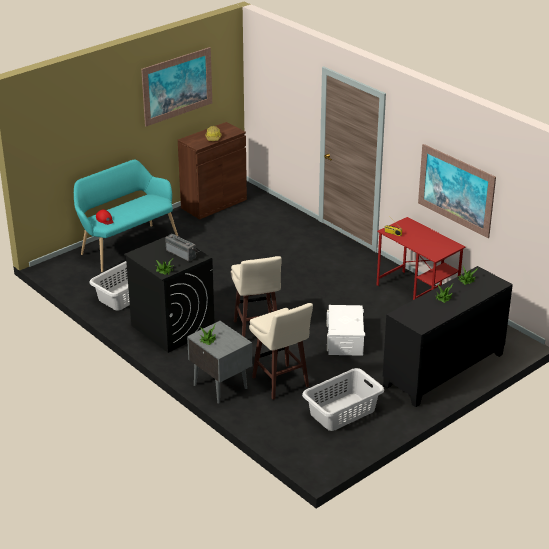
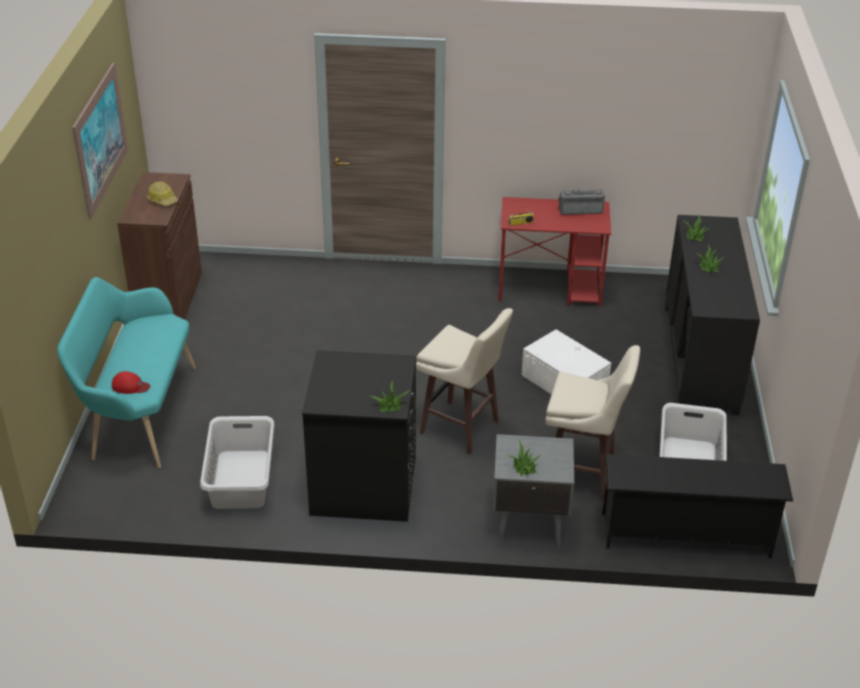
camera: 45 degrees left, 5 degrees up
radio [165,234,198,261] -> radio moved to [558,189,605,215]
picture [418,144,496,238] -> none
none -> black shoe rack [602,454,794,559]

